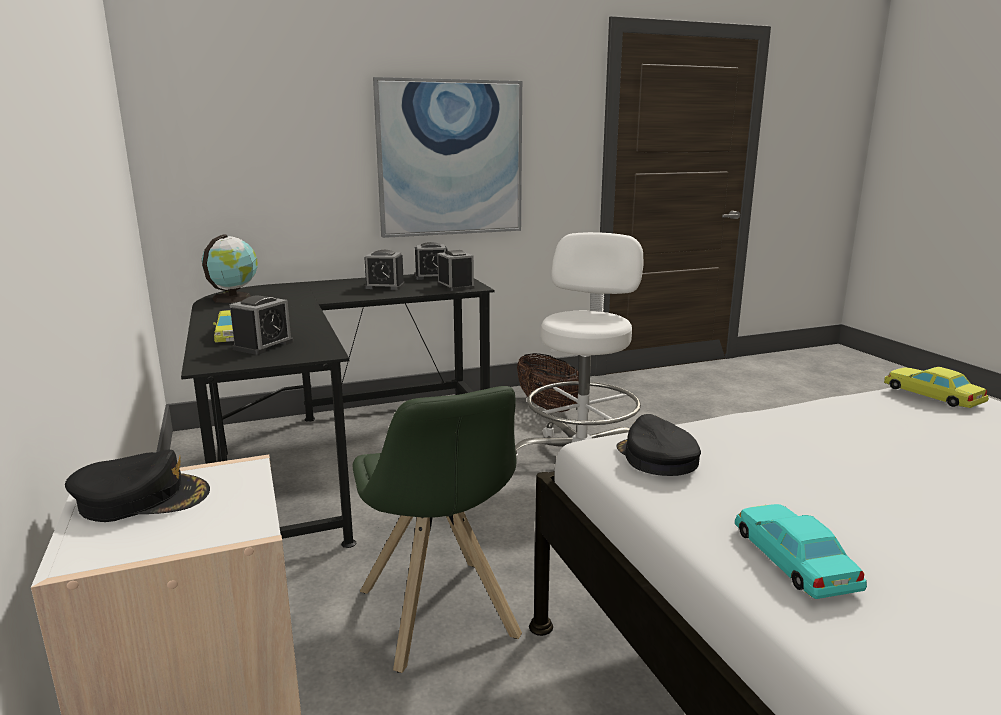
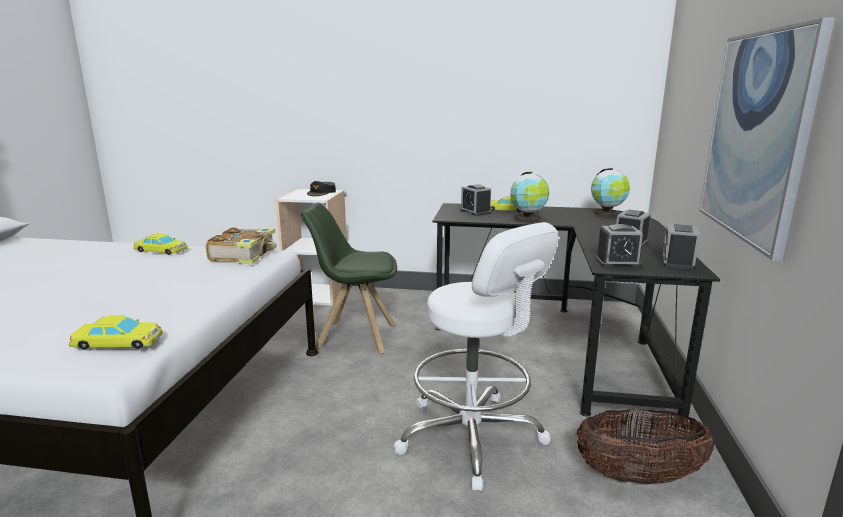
camera: 120 degrees right, 0 degrees up
black cap [616,414,701,476] -> book [206,228,277,264]
turquoise toy car [735,504,867,599] -> yellow toy car [133,234,188,255]
none -> globe [510,172,549,223]

